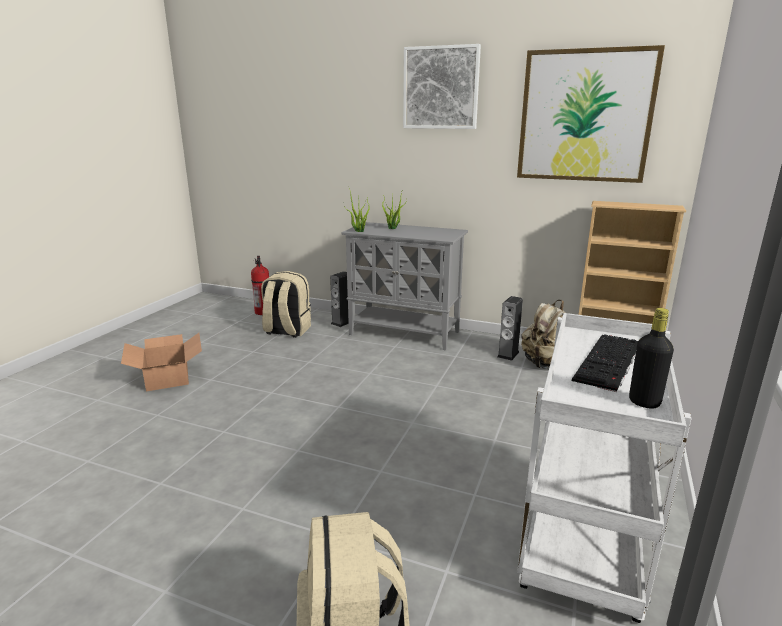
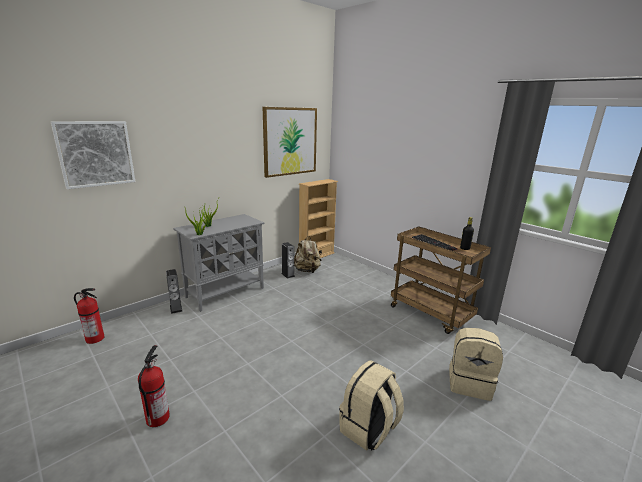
camera: 65 degrees left, 0 degrees up
cardboard box [121,333,202,391] -> fire extinguisher [138,345,170,427]
beige backpack [261,271,311,338] -> beige backpack moved to [339,360,404,451]
picture [403,44,481,129] -> picture moved to [51,121,136,189]
white cart [517,313,692,623] -> brown cart [391,226,491,334]

